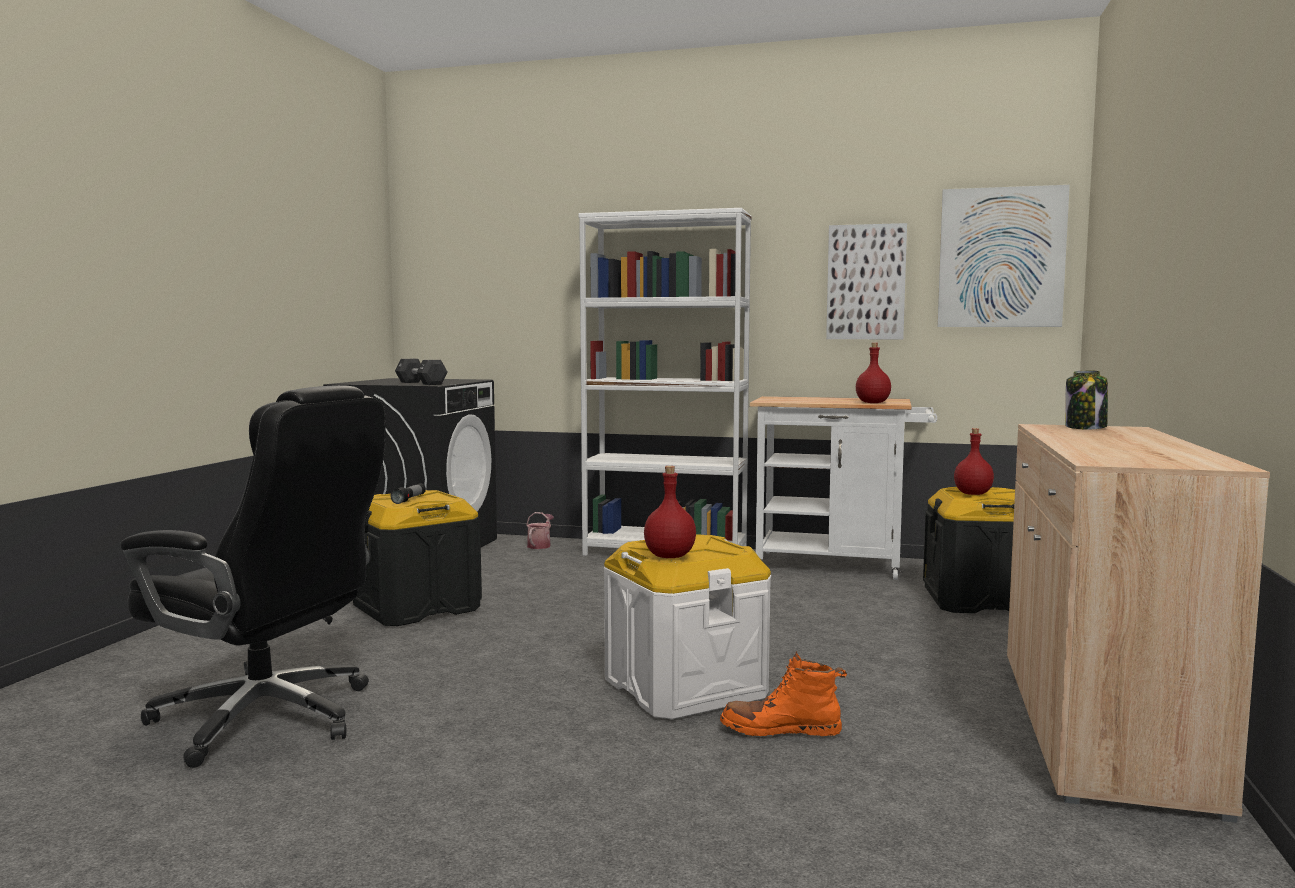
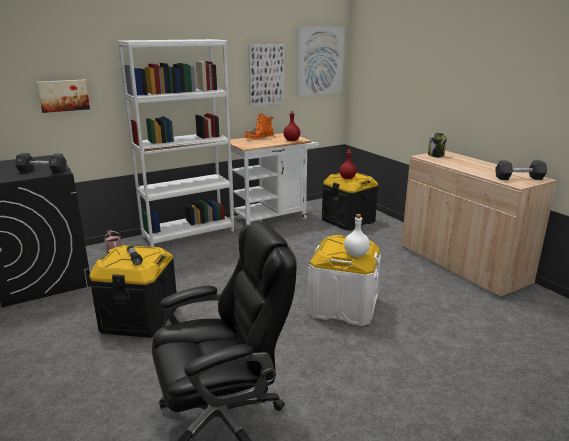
camera: 45 degrees left, 15 degrees up
red bottle [644,466,696,558] -> white bottle [344,214,370,257]
orange boot [720,651,847,736] -> orange boot moved to [244,114,274,139]
none -> picture [37,80,90,113]
none -> black dumbbell [495,160,547,180]

